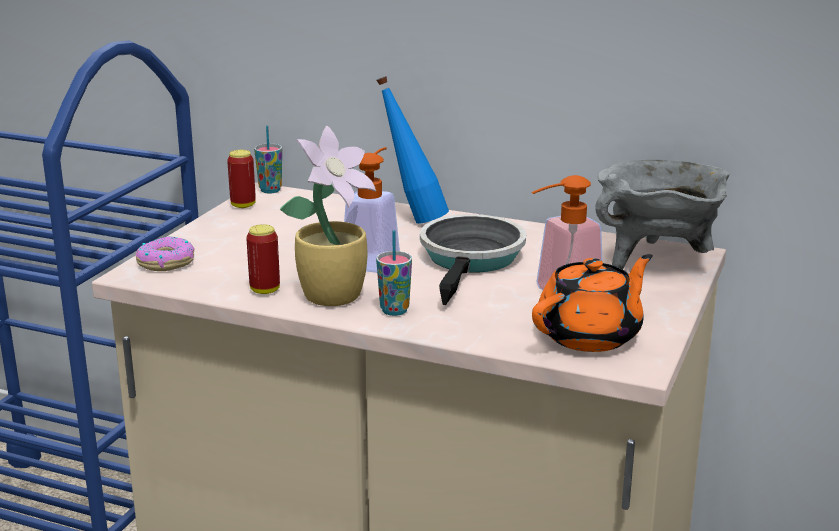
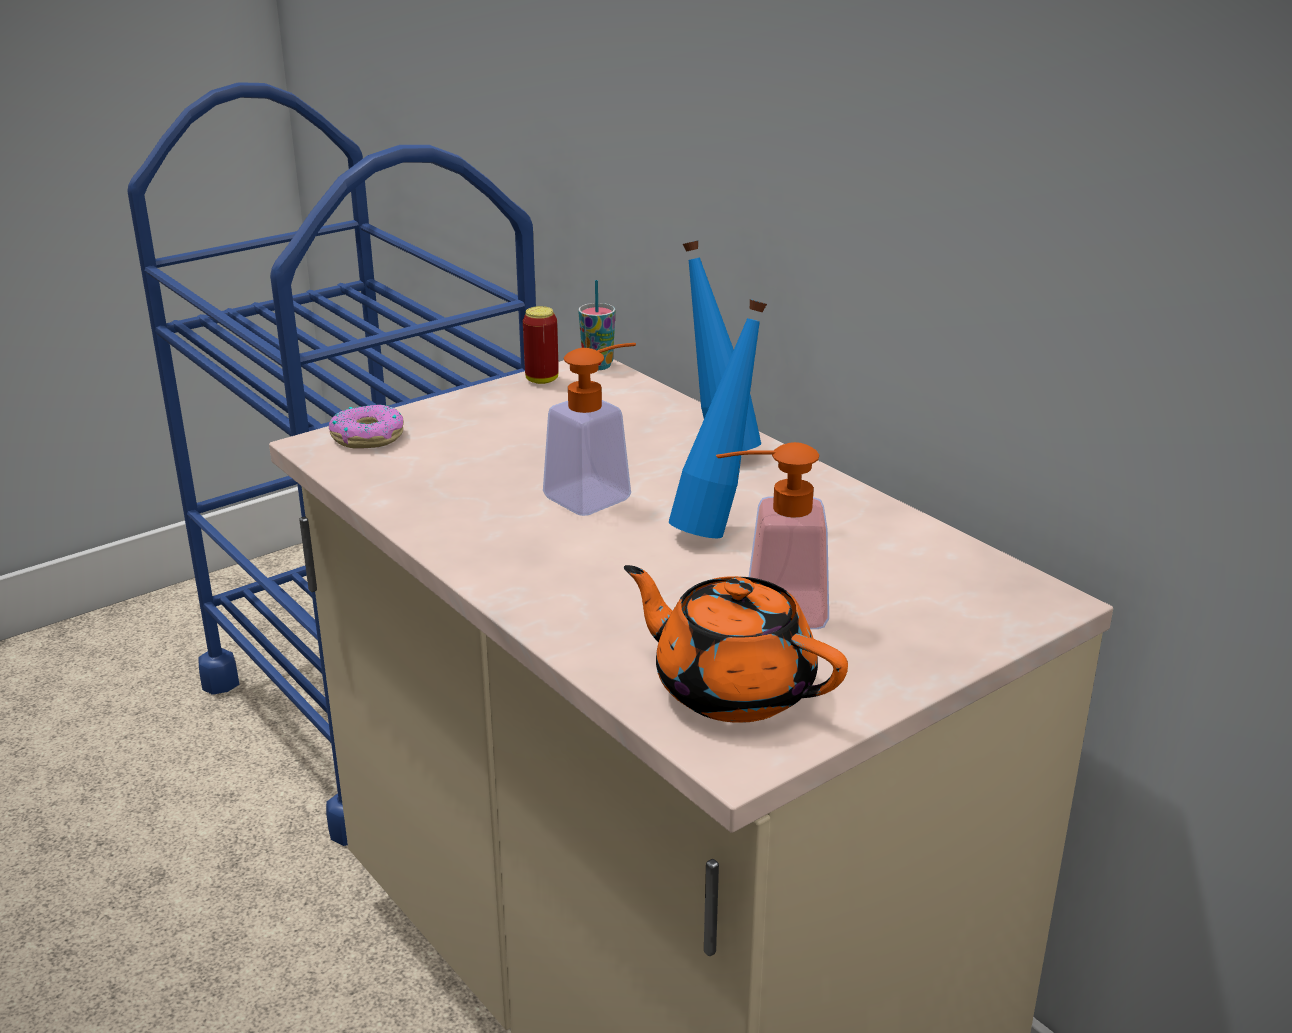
camera: 30 degrees right, 5 degrees up
can [246,224,280,294] -> none
potted plant [280,126,376,306] -> none
cup [376,230,412,316] -> none
frying pan [420,214,526,305] -> blue bottle [669,299,767,538]
orange teapot [532,254,653,352] -> orange teapot turned 135 degrees counterclockwise [624,565,848,723]
grey cooking pot [595,160,730,269] -> none

